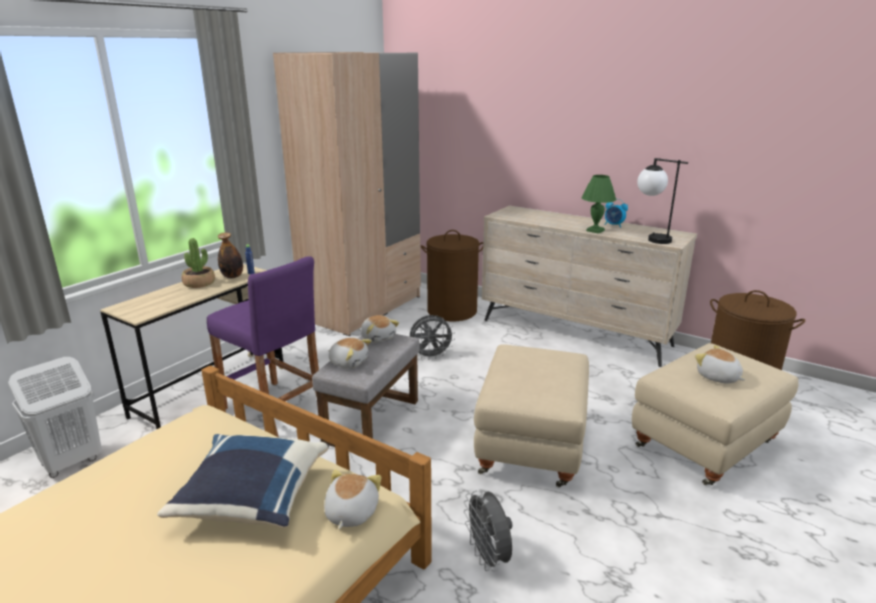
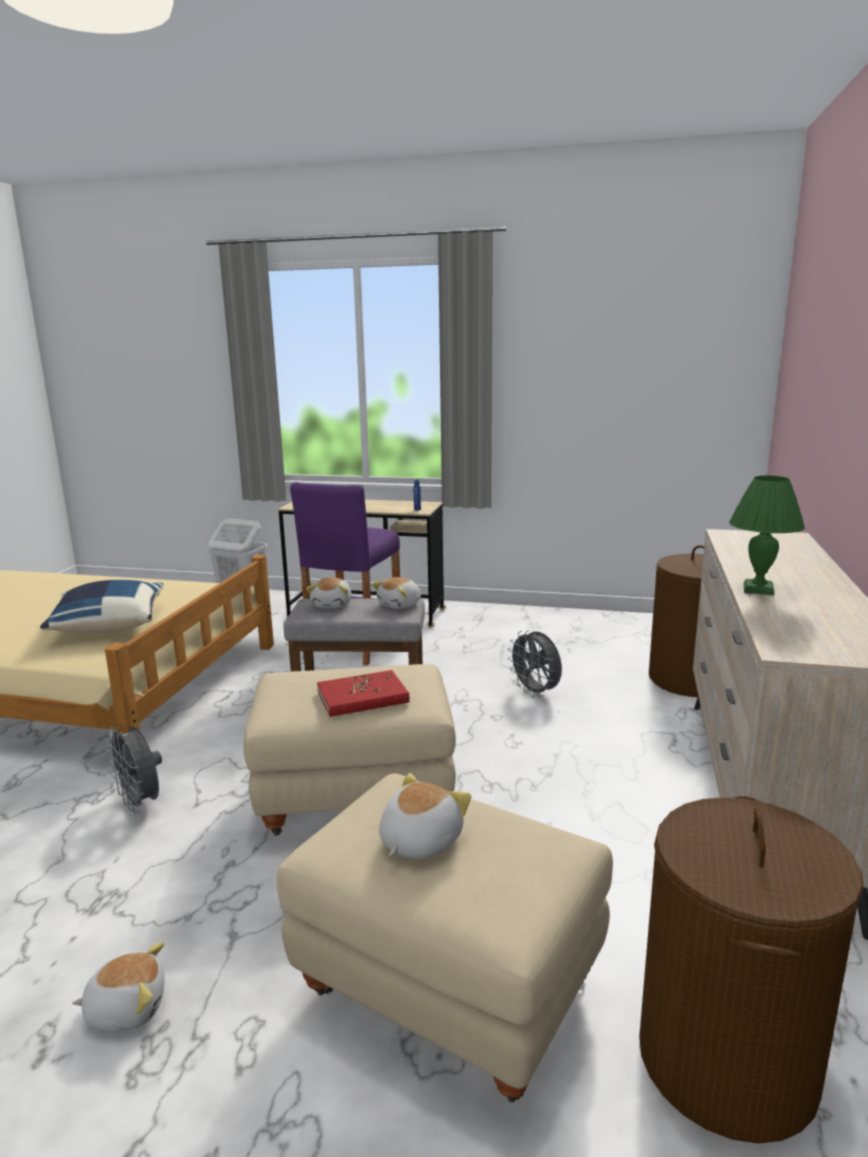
camera: 70 degrees right, 5 degrees down
potted plant [181,238,215,288] -> none
bottle [218,233,243,278] -> none
beige wardrobe [273,52,421,336] -> none
plush toy [324,469,381,529] -> plush toy moved to [72,942,164,1031]
grey fan [464,491,513,571] -> grey fan turned 90 degrees counterclockwise [105,726,162,813]
alarm clock [604,199,628,228] -> none
table lamp [637,158,688,244] -> none
none -> red book [317,670,409,717]

